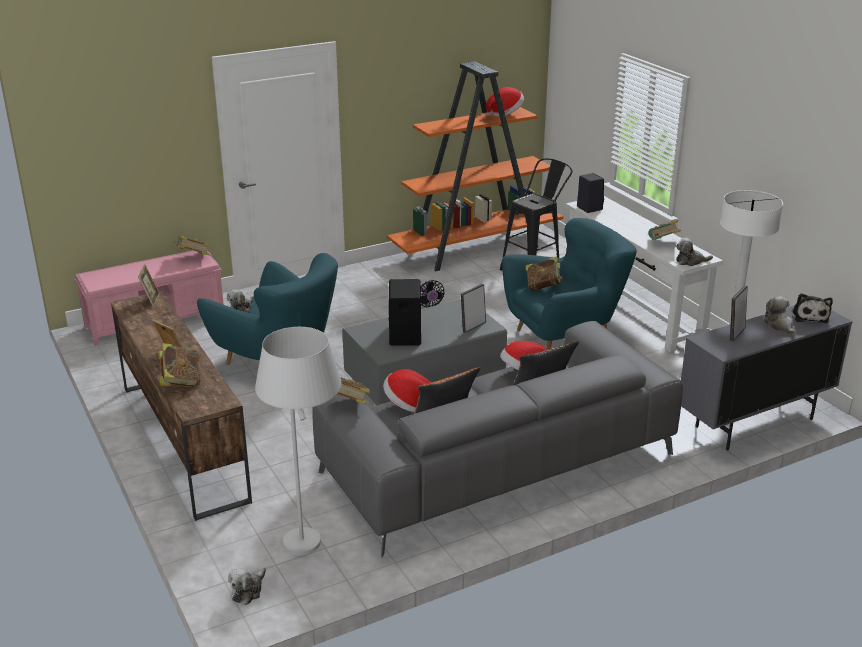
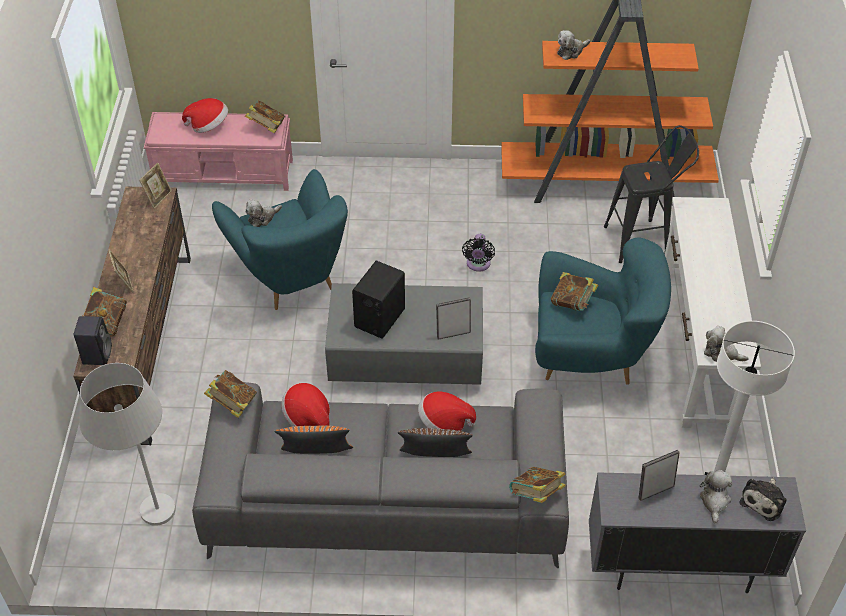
camera: 30 degrees right, 20 degrees up
plush toy [228,568,266,605] -> plush toy moved to [557,30,590,60]
hat [486,87,524,117] -> hat moved to [182,98,228,133]
black speaker [577,173,604,213] -> black speaker moved to [74,316,112,365]
book [648,220,681,240] -> book moved to [509,467,566,503]

